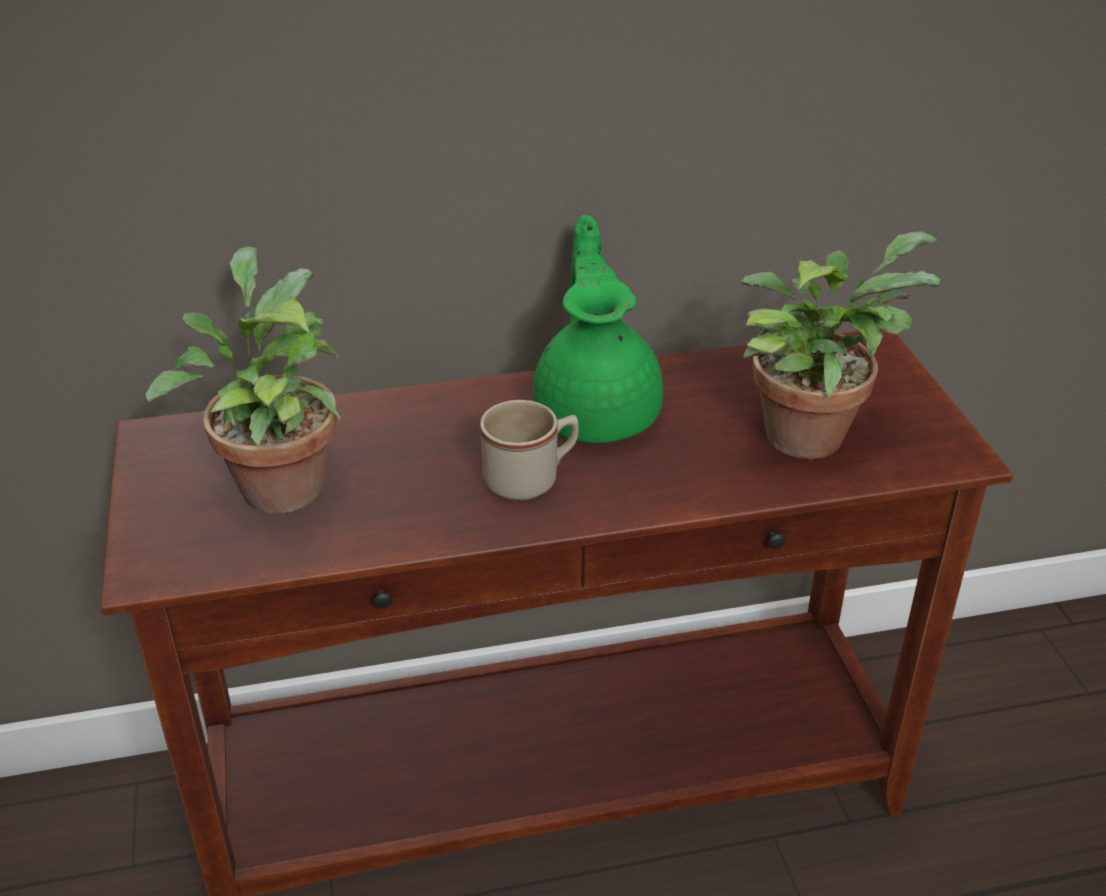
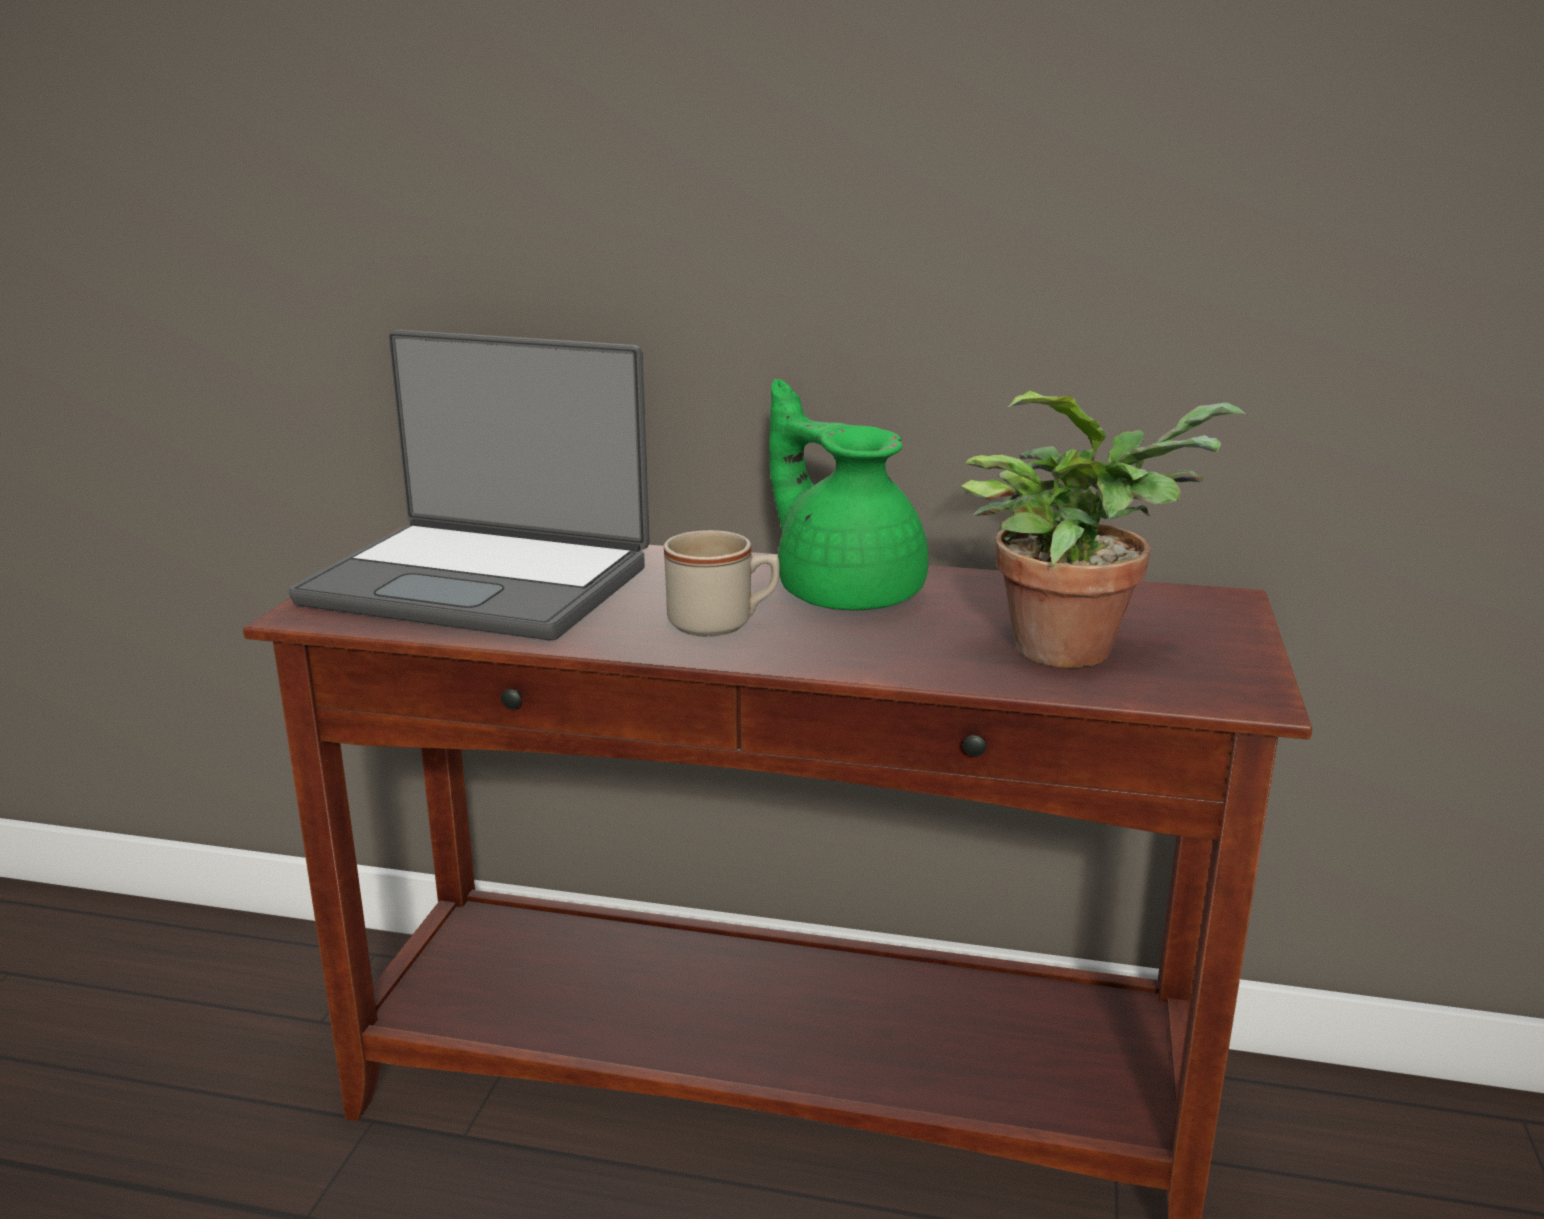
camera: 25 degrees right, 15 degrees down
potted plant [146,246,341,514] -> laptop [289,330,650,640]
green teapot [533,215,663,443] -> green teapot turned 60 degrees counterclockwise [769,379,928,611]

